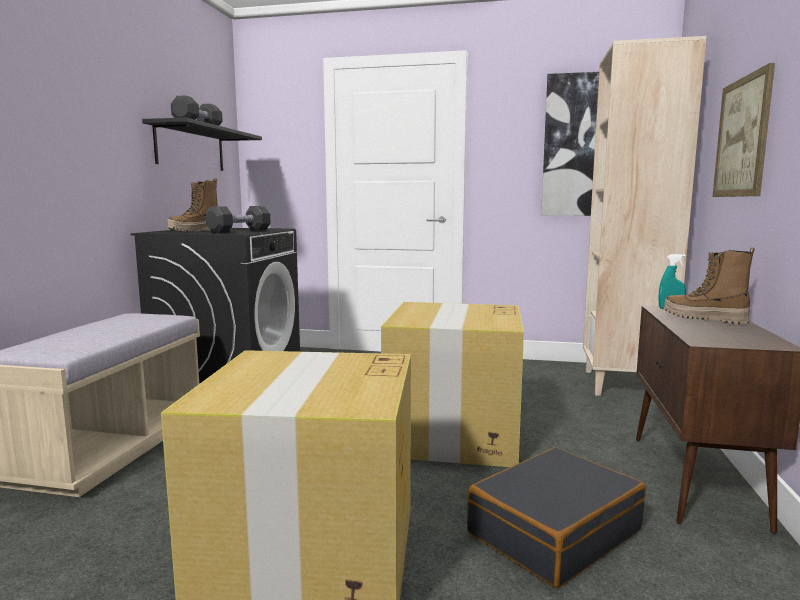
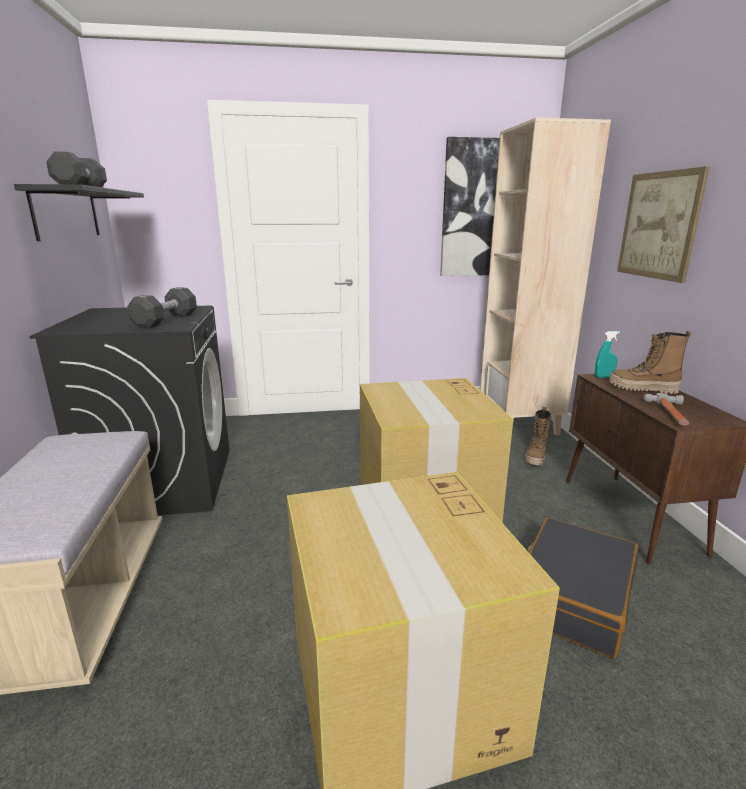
camera: 20 degrees left, 10 degrees up
boot [167,178,218,231] -> boot moved to [525,407,552,466]
none -> hammer [643,393,689,426]

